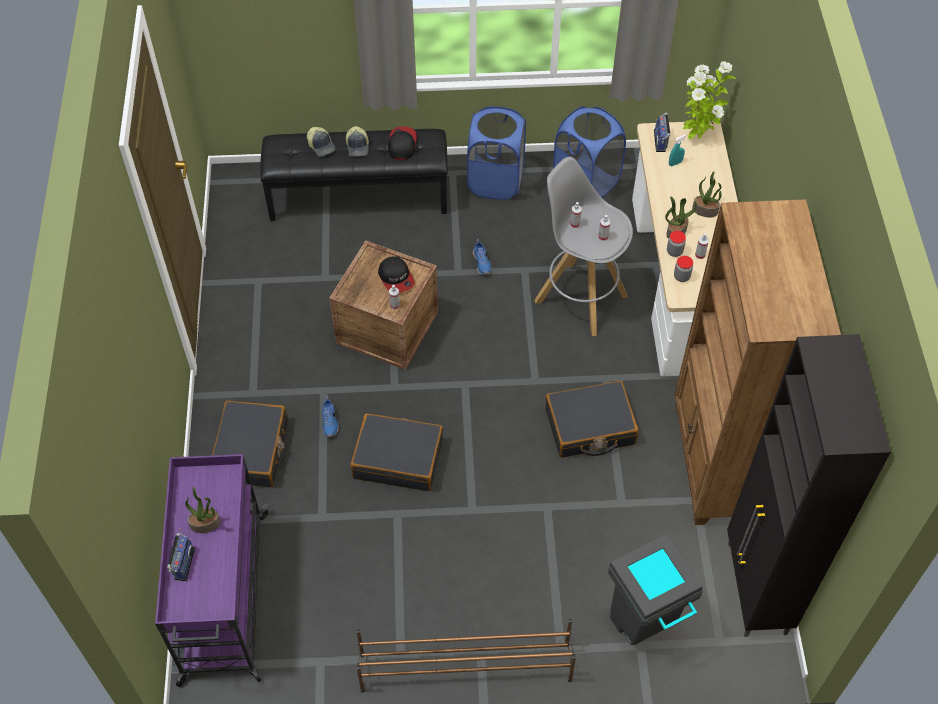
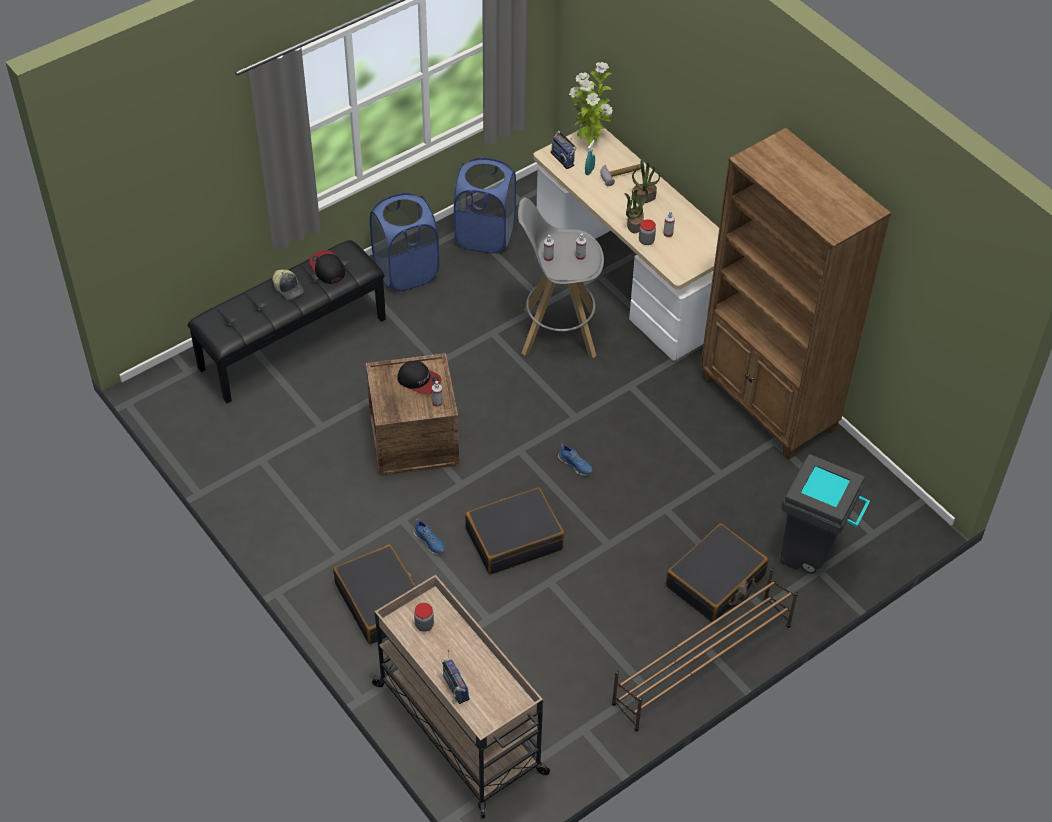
camera: 35 degrees left, 5 degrees down
purple cart [155,454,269,687] -> beige cart [369,575,550,818]
potted plant [185,487,221,533] -> none
cap [307,127,336,157] -> none
blue shoe [473,239,492,275] -> blue shoe moved to [558,443,593,476]
black suitcase [545,380,639,458] -> black suitcase moved to [666,523,768,622]
jar [674,256,693,282] -> jar moved to [414,603,434,632]
black cabinet [727,334,891,637] -> none
none -> hammer [600,164,641,186]

